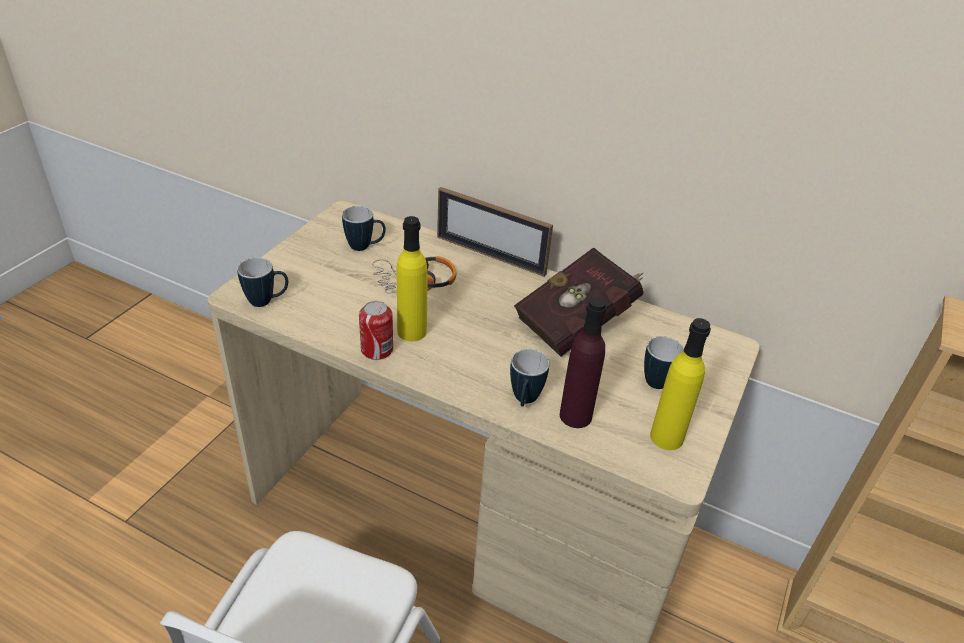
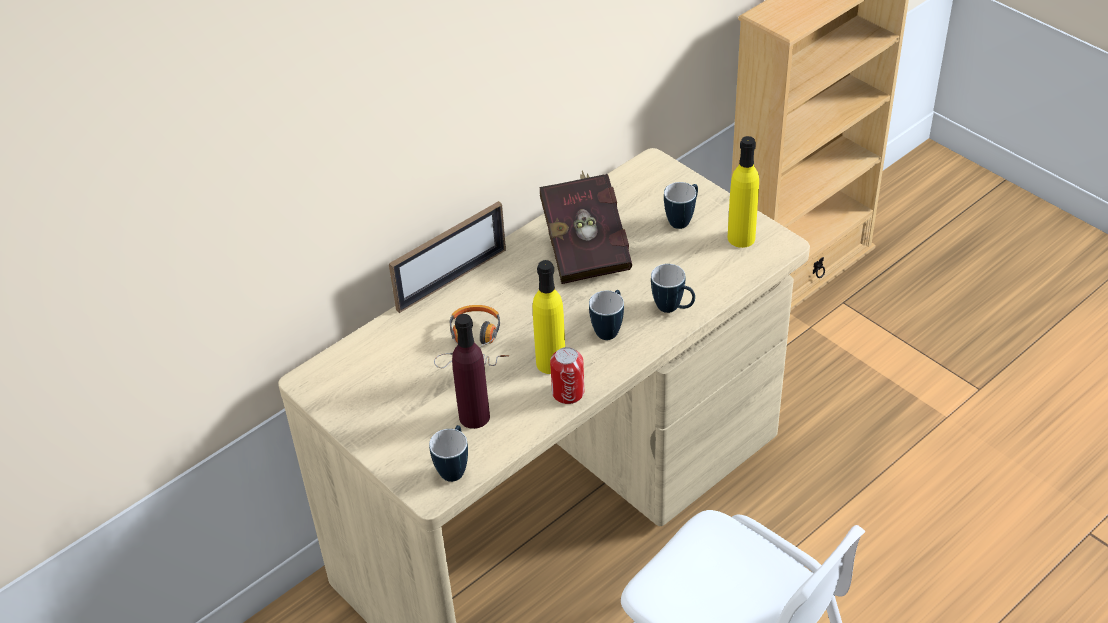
camera: 65 degrees left, 5 degrees up
mug [342,206,386,251] -> mug moved to [589,290,624,340]
purple bottle [560,297,607,428] -> purple bottle moved to [452,314,490,429]

